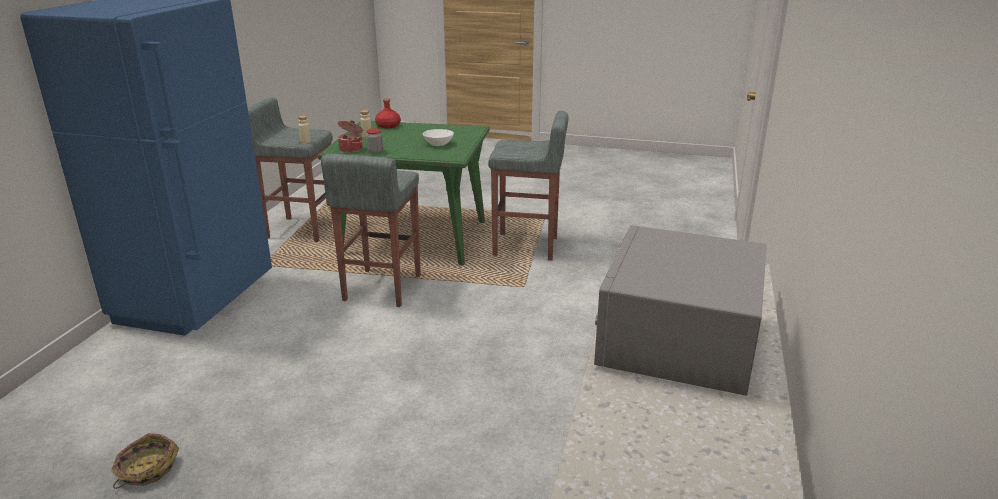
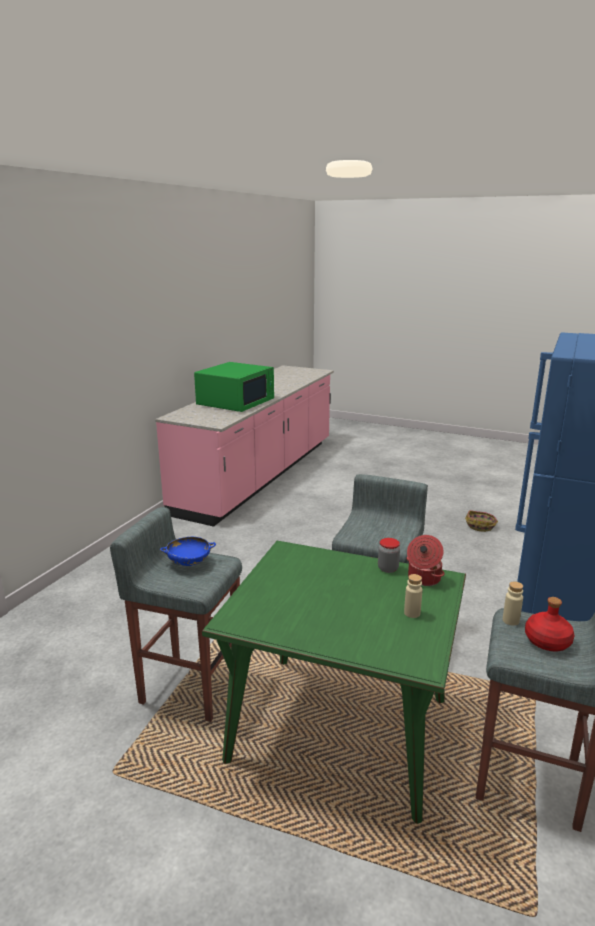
camera: 170 degrees left, 5 degrees down
red bottle [375,99,401,129] -> red bottle moved to [525,597,575,651]
white bowl [423,129,454,146] -> none
grey microwave [594,225,767,396] -> green microwave [194,362,274,412]
none -> blue bowl [160,537,216,566]

